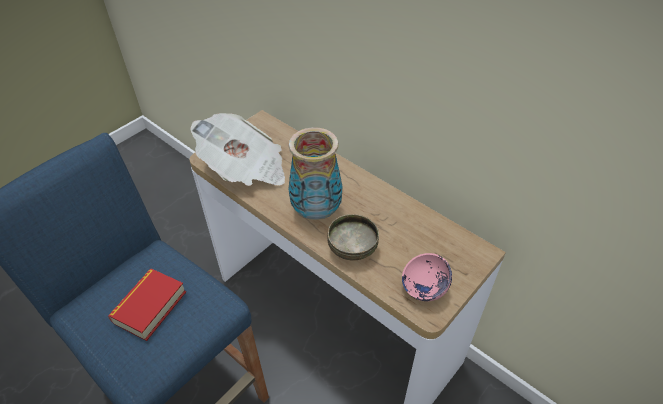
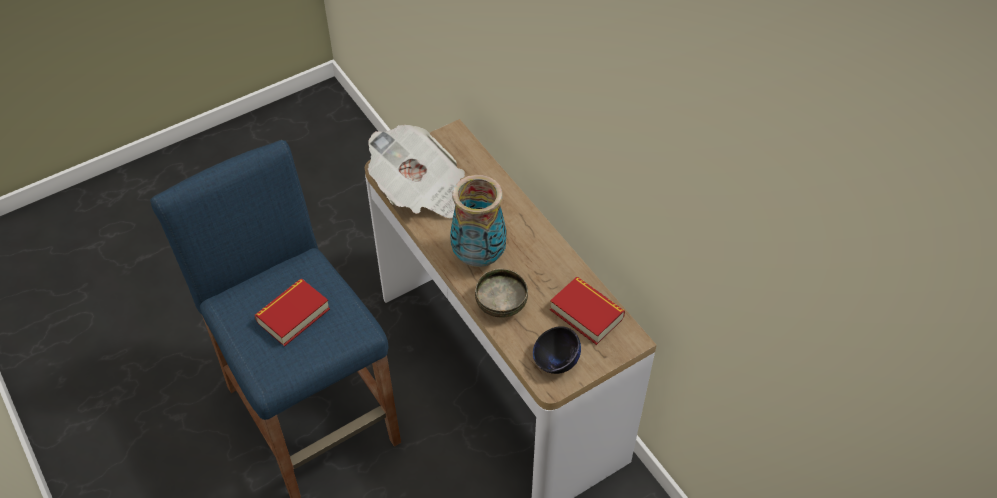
camera: 15 degrees right, 5 degrees up
pink bowl [402,253,452,301] -> black bowl [533,326,581,374]
none -> book [550,277,625,345]

